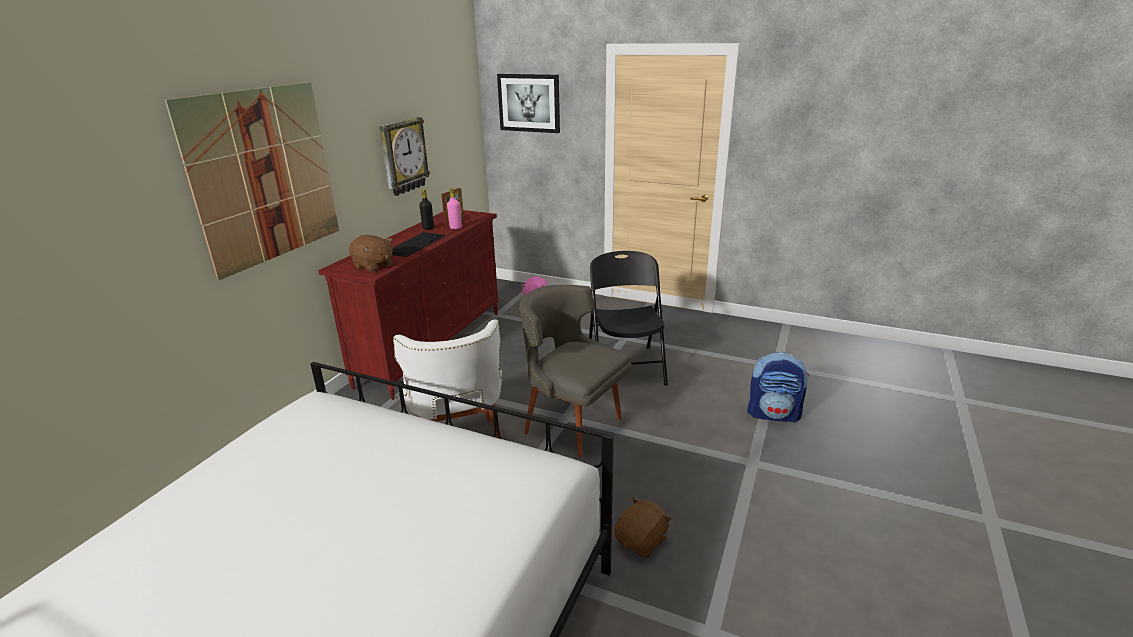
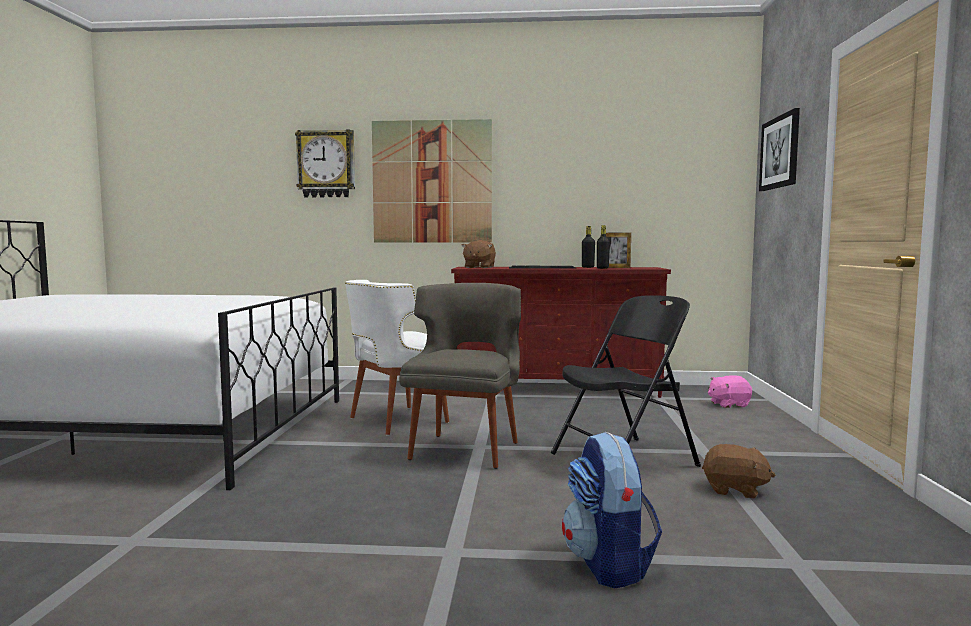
camera: 70 degrees right, 20 degrees down
wall clock [379,117,430,196] -> wall clock moved to [295,129,355,198]
pink bottle [447,188,462,229] -> black bottle [597,225,610,269]
brown plush toy [614,497,672,558] -> brown plush toy moved to [702,444,775,499]

